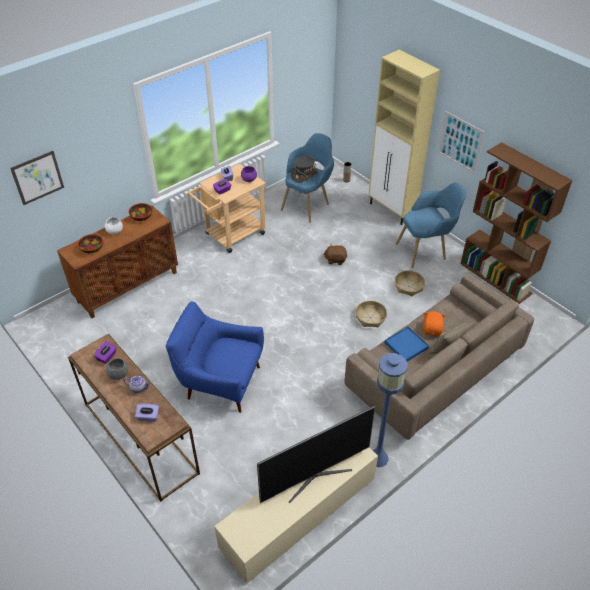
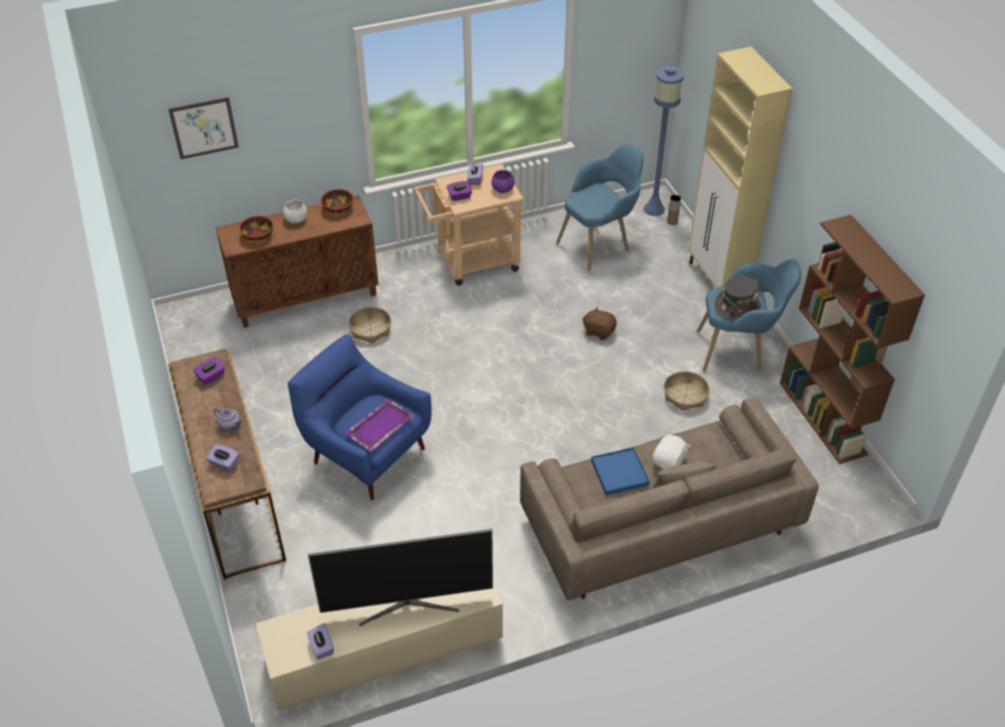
camera: 20 degrees right, 0 degrees up
grey bowl [106,358,128,380] -> none
grey hat [291,155,318,183] -> grey hat moved to [715,276,761,318]
basket [355,301,387,327] -> basket moved to [348,307,391,344]
blue floor lamp [373,353,408,467] -> blue floor lamp moved to [643,66,684,216]
orange plush toy [423,311,446,336] -> white plush toy [653,433,690,469]
picture [438,111,484,174] -> none
none -> purple tissue box [307,623,334,659]
none -> purple tray [345,399,414,452]

